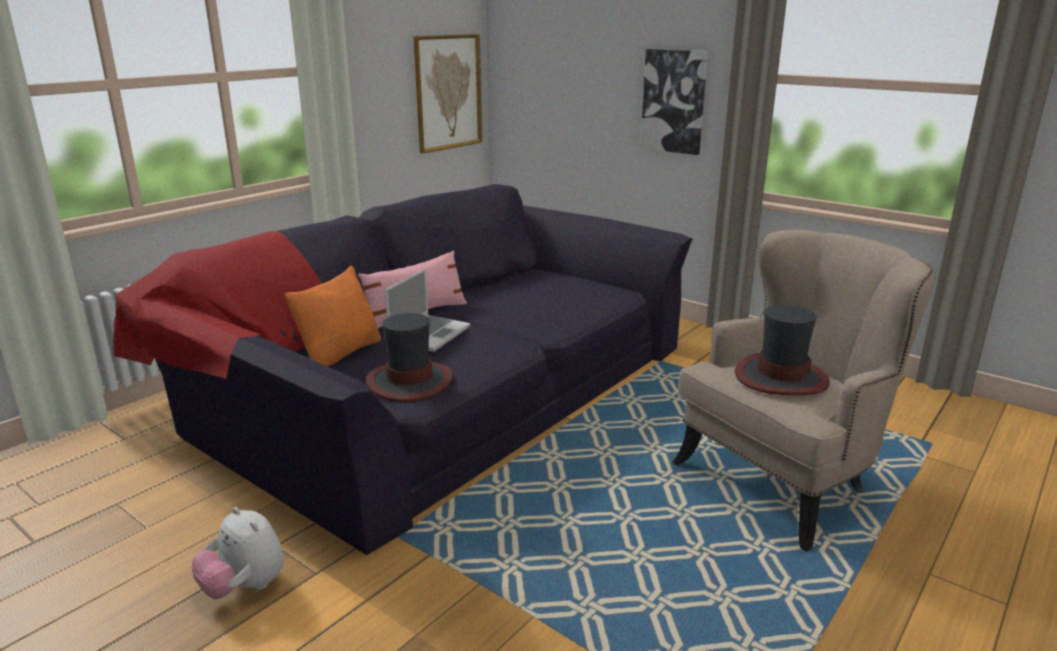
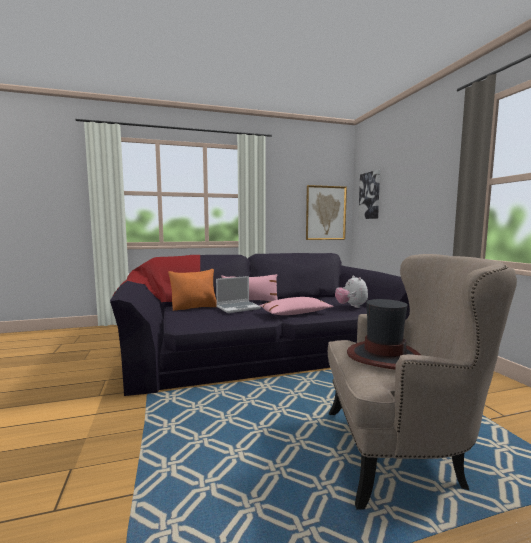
camera: 35 degrees right, 15 degrees down
plush toy [192,507,284,599] -> plush toy moved to [335,276,368,308]
hat [366,313,453,402] -> none
picture [640,49,708,155] -> picture moved to [358,170,380,219]
none -> pink pillow [259,297,334,315]

